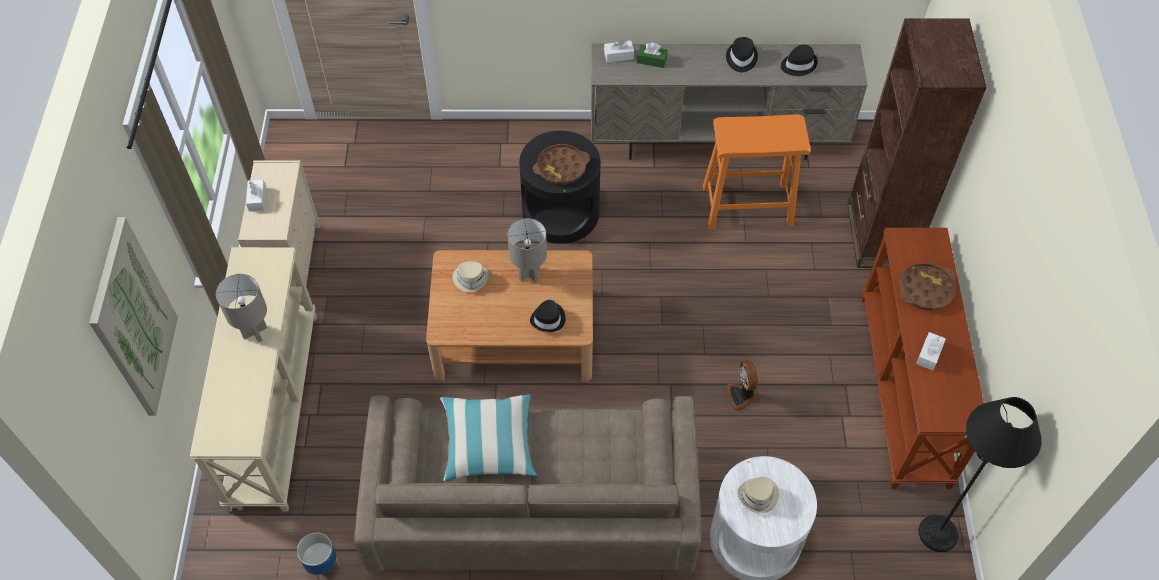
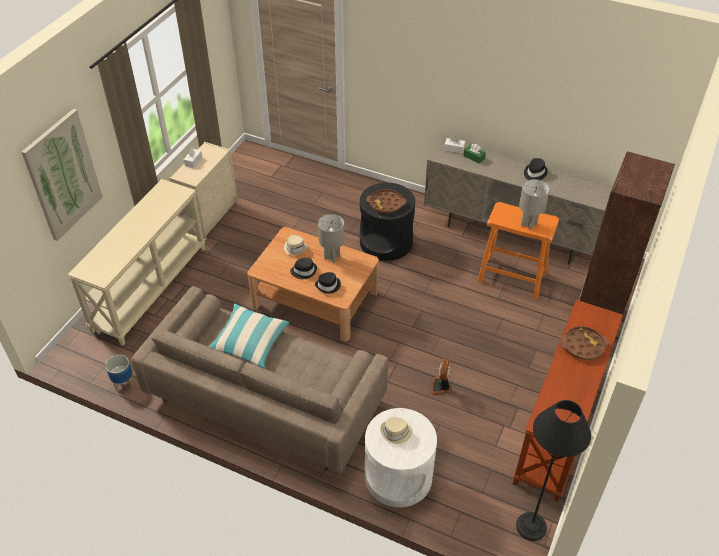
camera: 25 degrees right, 10 degrees down
grey table lamp [216,274,267,342] -> grey table lamp moved to [519,179,550,230]
black hat [781,44,817,76] -> black hat moved to [290,258,317,279]
white tissue box [916,332,946,371] -> none

